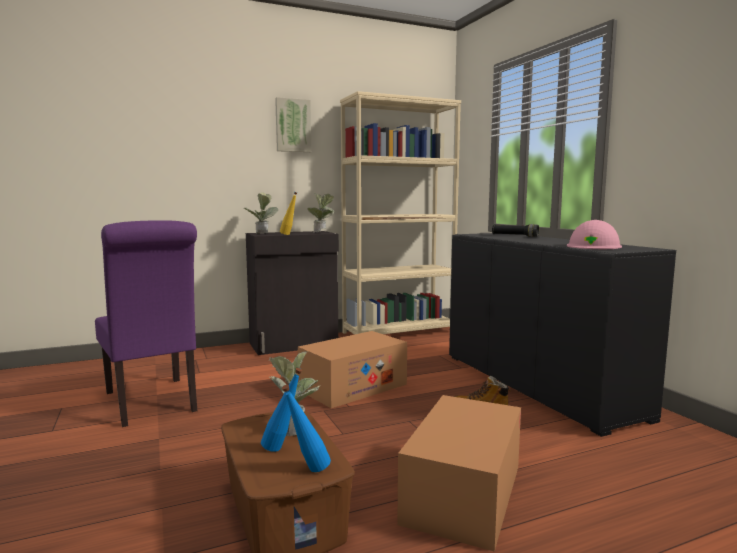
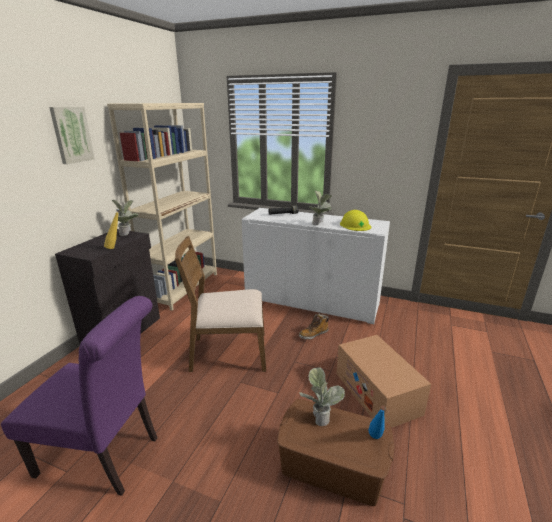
camera: 45 degrees left, 15 degrees up
potted plant [244,192,278,234] -> potted plant moved to [309,190,332,225]
blue bottle [261,368,302,452] -> none
cardboard box [298,331,407,408] -> brown chair [175,236,266,372]
black cabinet [449,233,676,437] -> white cabinet [242,208,390,324]
pink hard hat [567,220,622,249] -> yellow hard hat [340,210,371,231]

